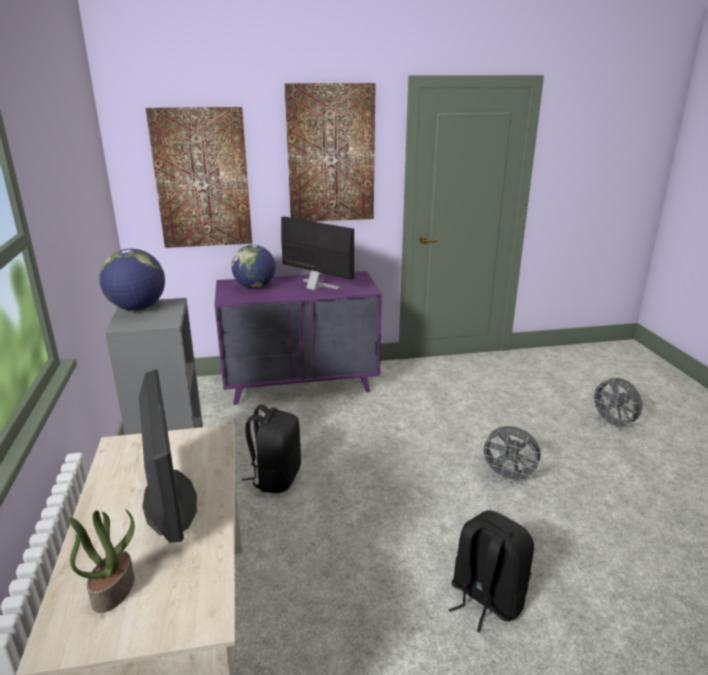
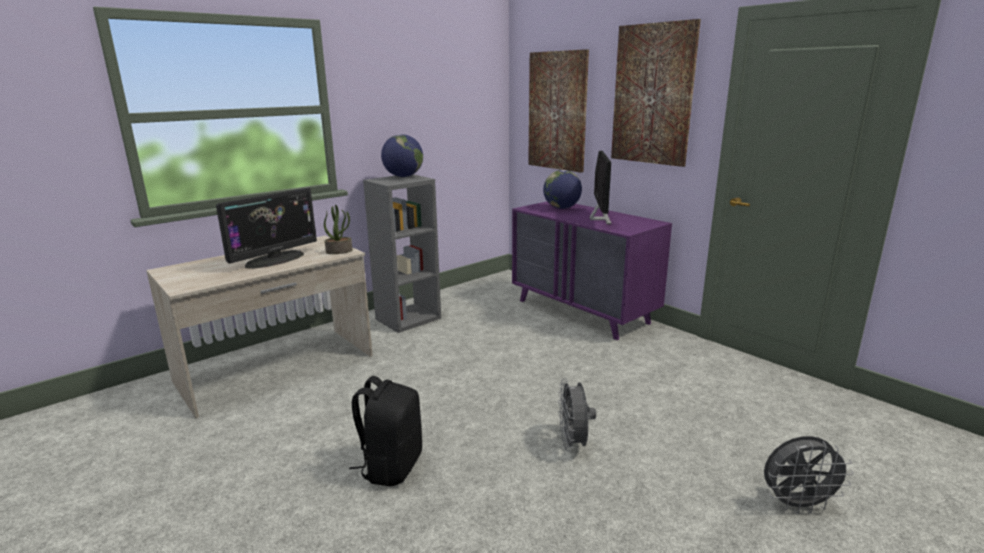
camera: 60 degrees right, 5 degrees down
potted plant [68,509,135,613] -> potted plant moved to [324,205,352,254]
black backpack [242,405,301,493] -> none
grey fan [590,377,643,430] -> grey fan turned 120 degrees counterclockwise [764,436,854,514]

